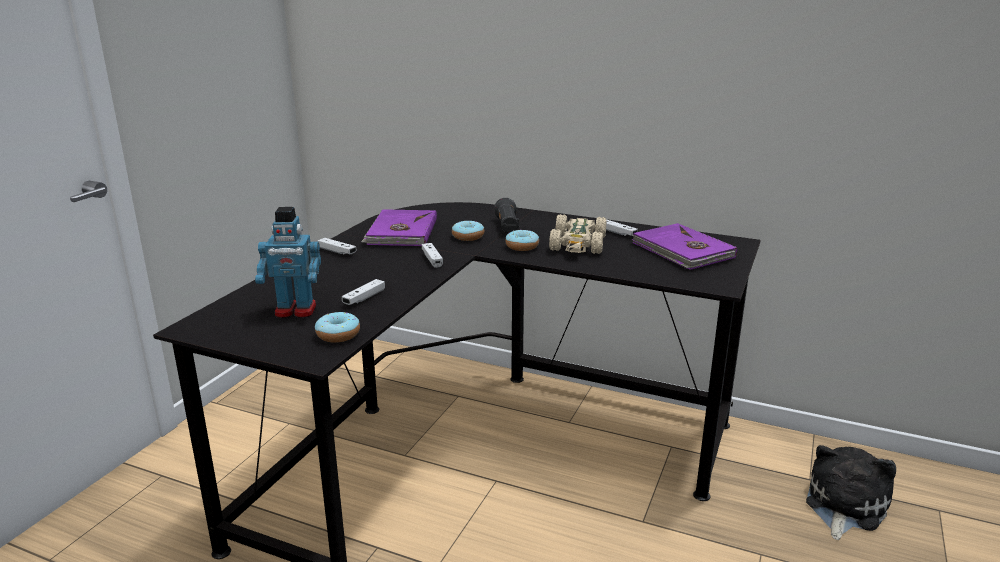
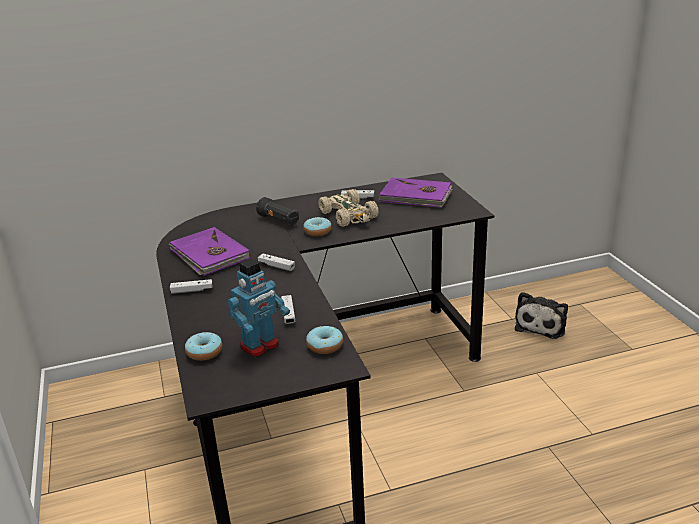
camera: 40 degrees left, 5 degrees up
donut [452,221,484,241] -> donut moved to [185,332,222,361]
plush toy [806,445,896,540] -> plush toy turned 150 degrees counterclockwise [515,292,568,339]

